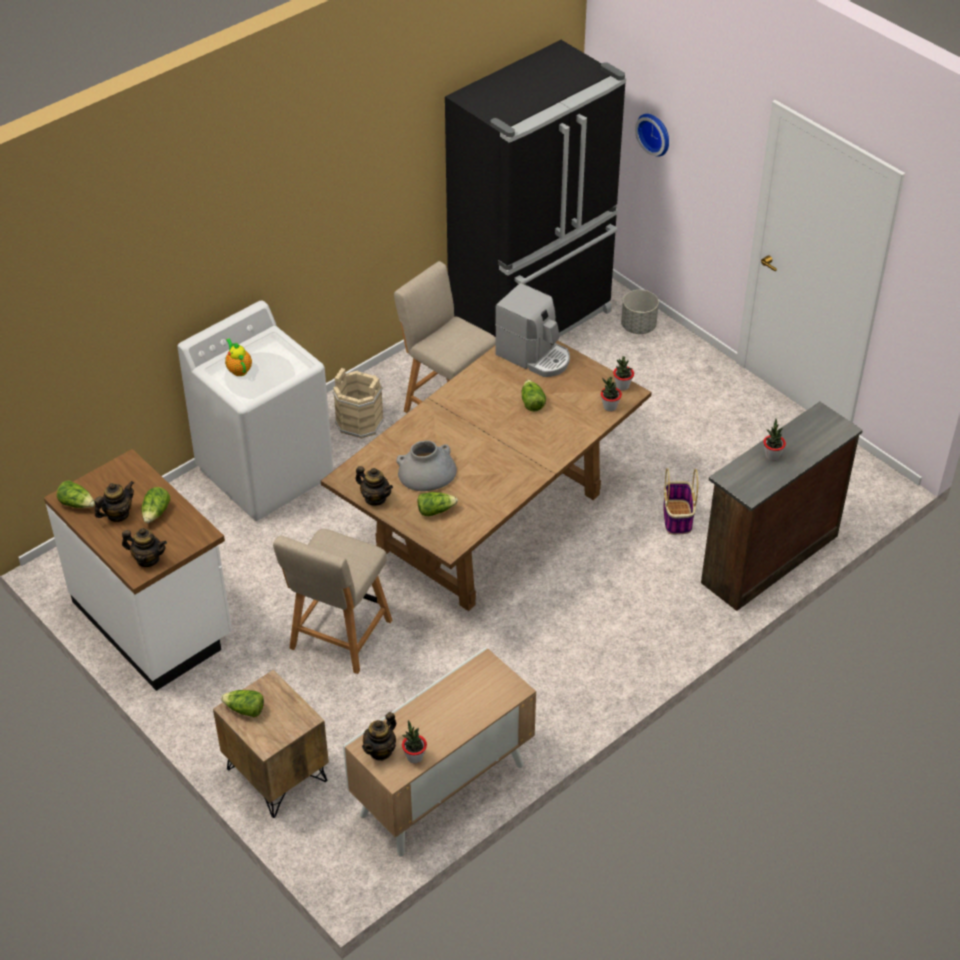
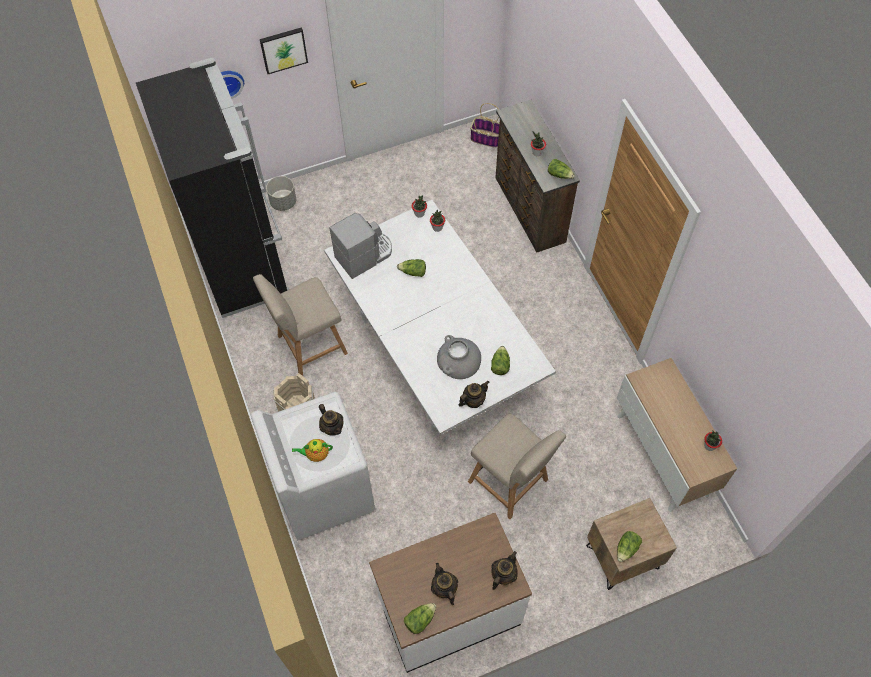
camera: 70 degrees left, 15 degrees up
lettuce [141,487,171,523] -> lettuce moved to [548,159,575,179]
brown dining table [321,340,652,611] -> white dining table [324,200,556,435]
teapot [362,712,396,761] -> teapot moved to [319,404,344,436]
basket [663,468,698,535] -> basket moved to [470,103,500,148]
none -> picture [260,27,308,74]

